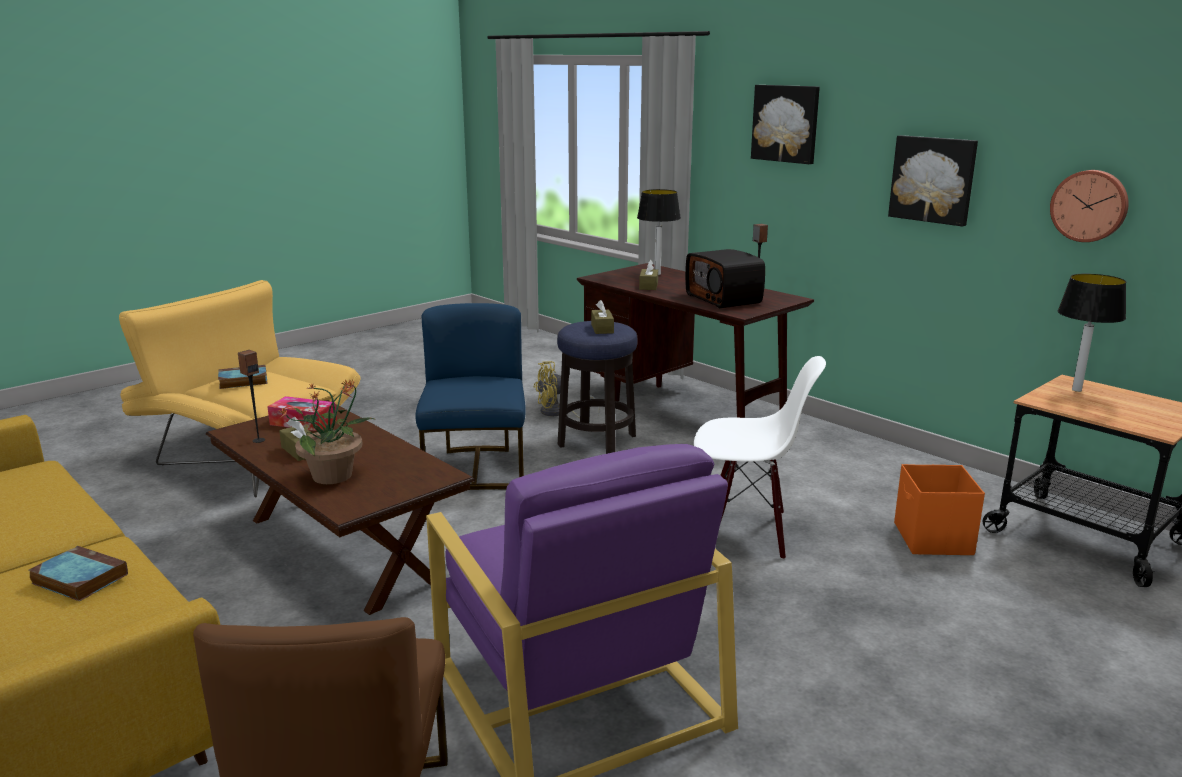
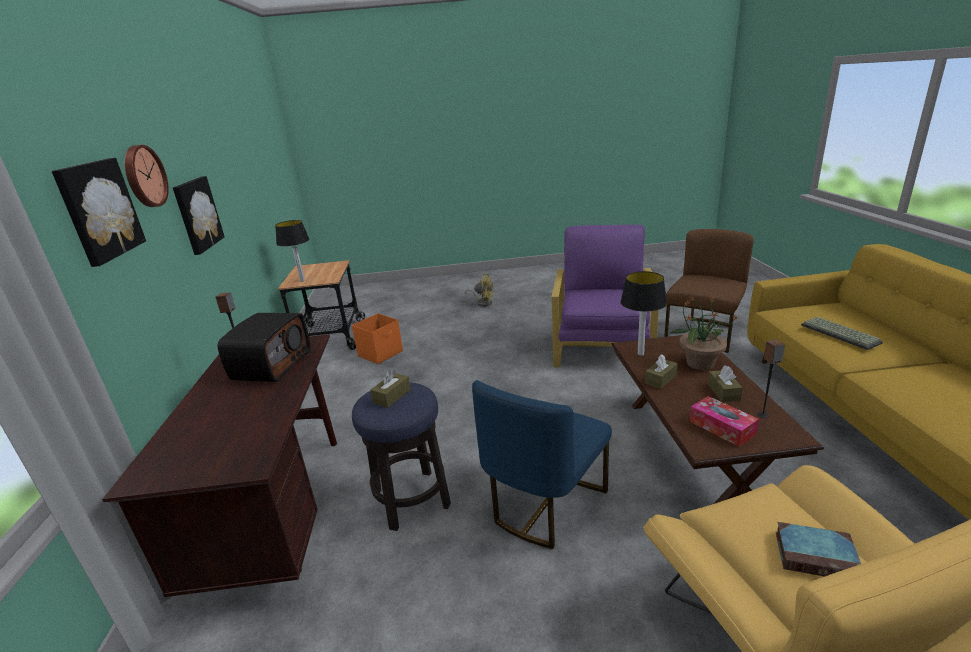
camera: 140 degrees left, 5 degrees up
book [29,546,128,601] -> keyboard [801,317,883,350]
yellow fan [534,361,600,418] -> yellow fan moved to [465,273,494,307]
table lamp [637,189,681,275] -> table lamp moved to [620,271,667,356]
brown tissue box [639,260,658,290] -> brown tissue box moved to [645,354,678,389]
white chair [694,356,826,560] -> none
wall clock [1050,170,1129,242] -> wall clock moved to [125,145,169,207]

